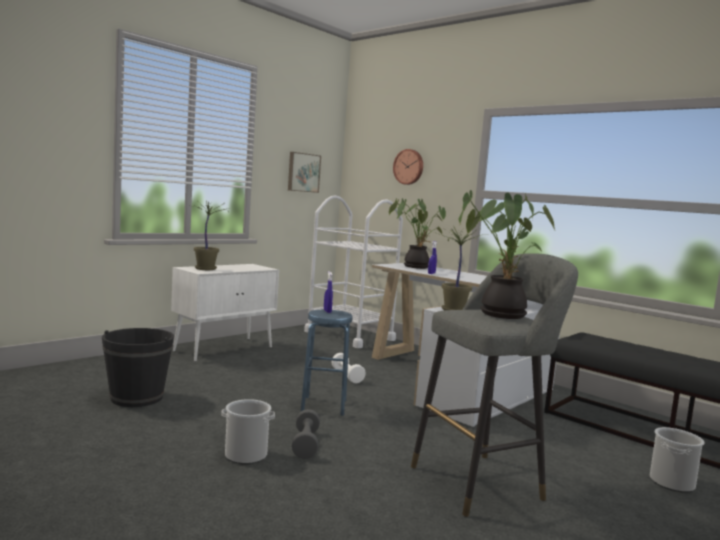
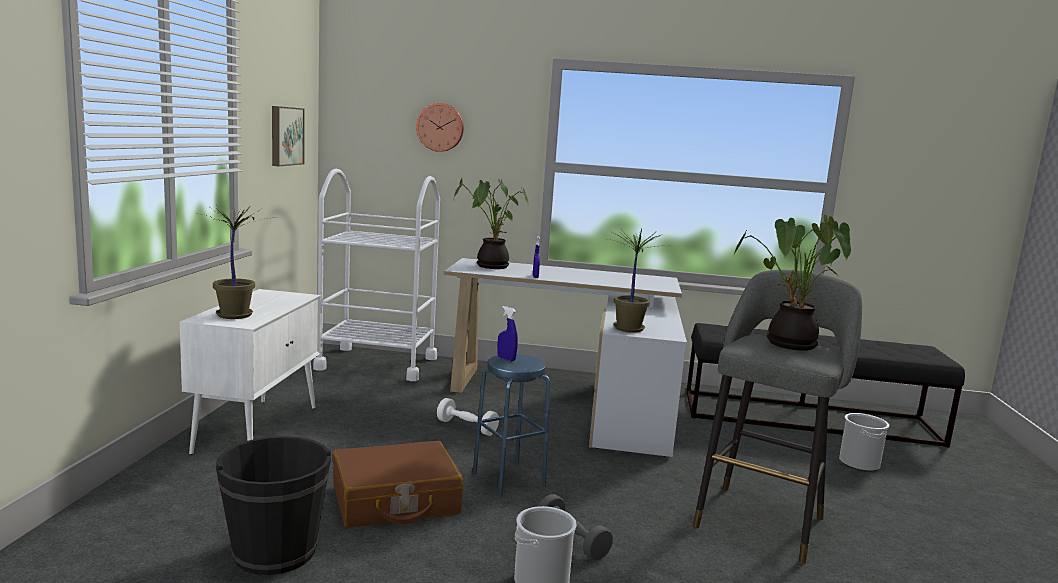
camera: 35 degrees left, 5 degrees up
none -> brown suitcase [333,441,463,527]

